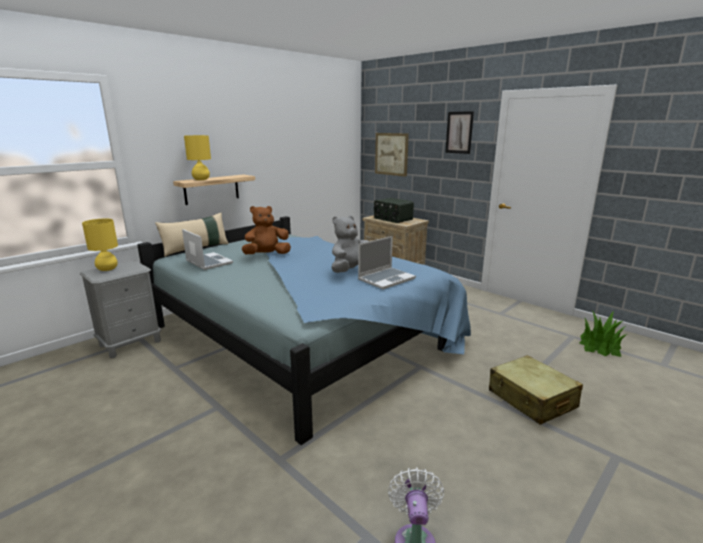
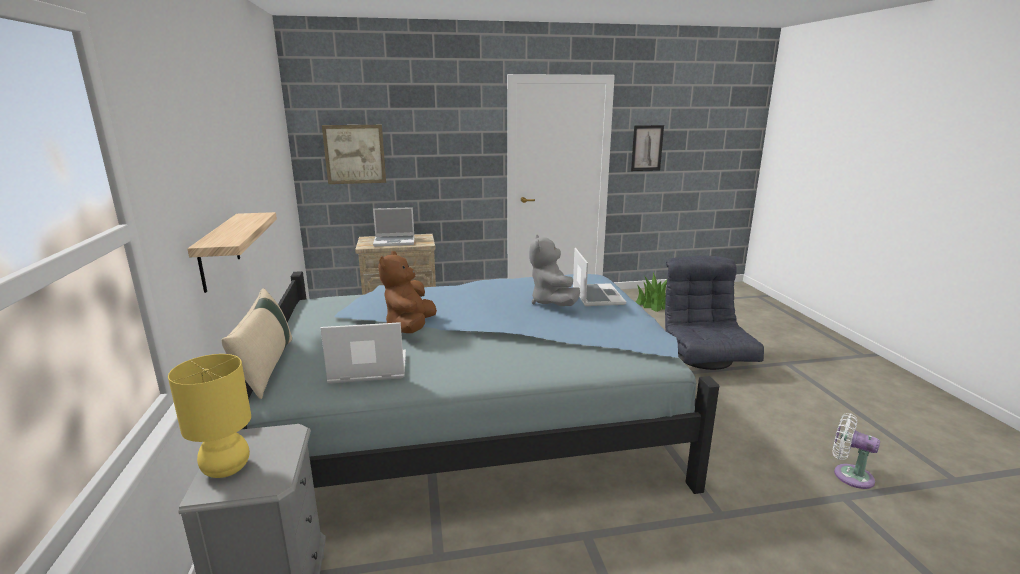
camera: 55 degrees left, 0 degrees up
yellow table lamp [184,135,211,180] -> none
radio [374,198,414,223] -> laptop [373,207,414,246]
picture [445,111,474,154] -> picture moved to [631,125,664,171]
beige suitcase [489,355,583,424] -> grey armchair [665,256,764,370]

